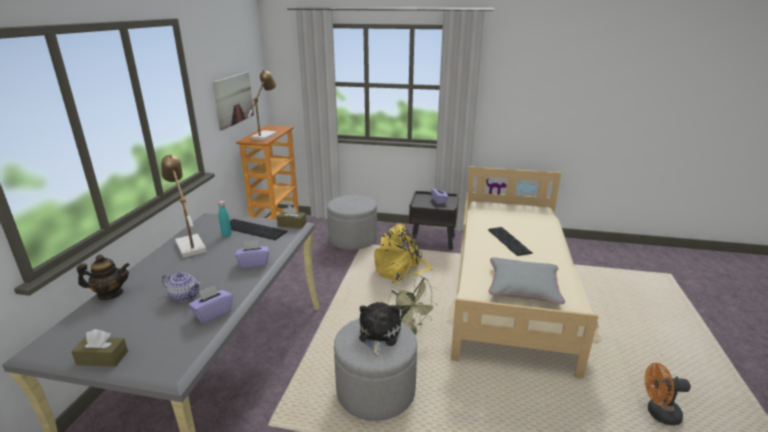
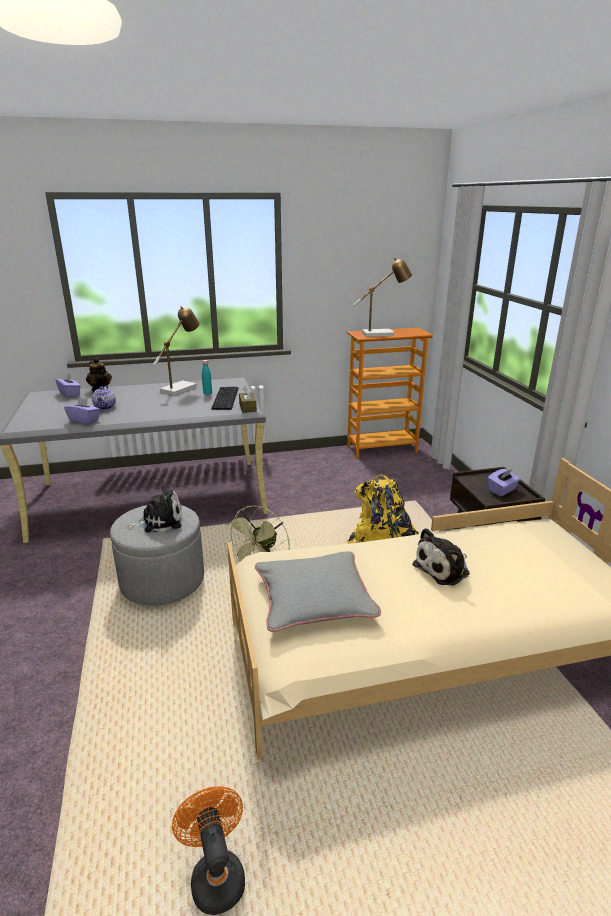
camera: 65 degrees right, 0 degrees up
brown tissue box [71,329,128,367] -> none
picture [212,72,254,131] -> none
purple tissue box [235,240,269,269] -> purple tissue box moved to [56,374,81,398]
grey ottoman [327,195,377,250] -> none
keyboard [488,227,533,256] -> plush toy [412,528,470,586]

